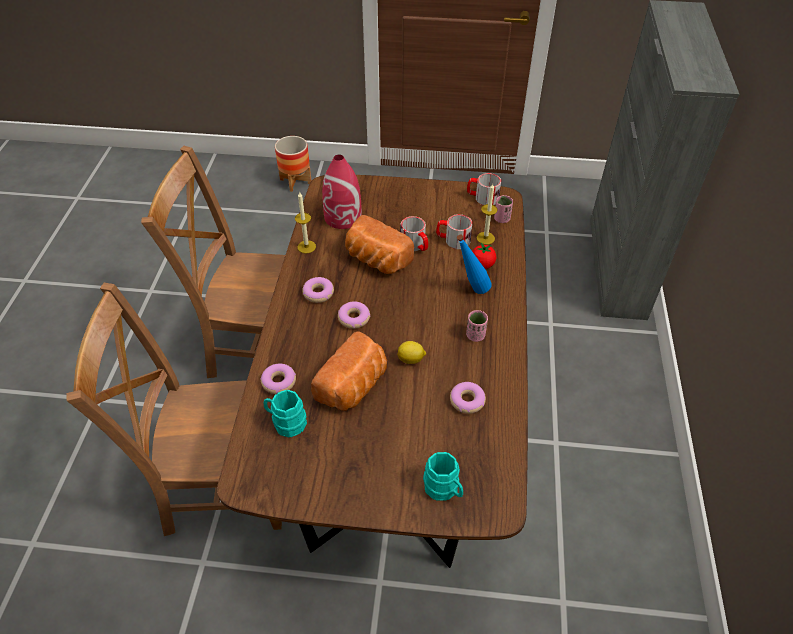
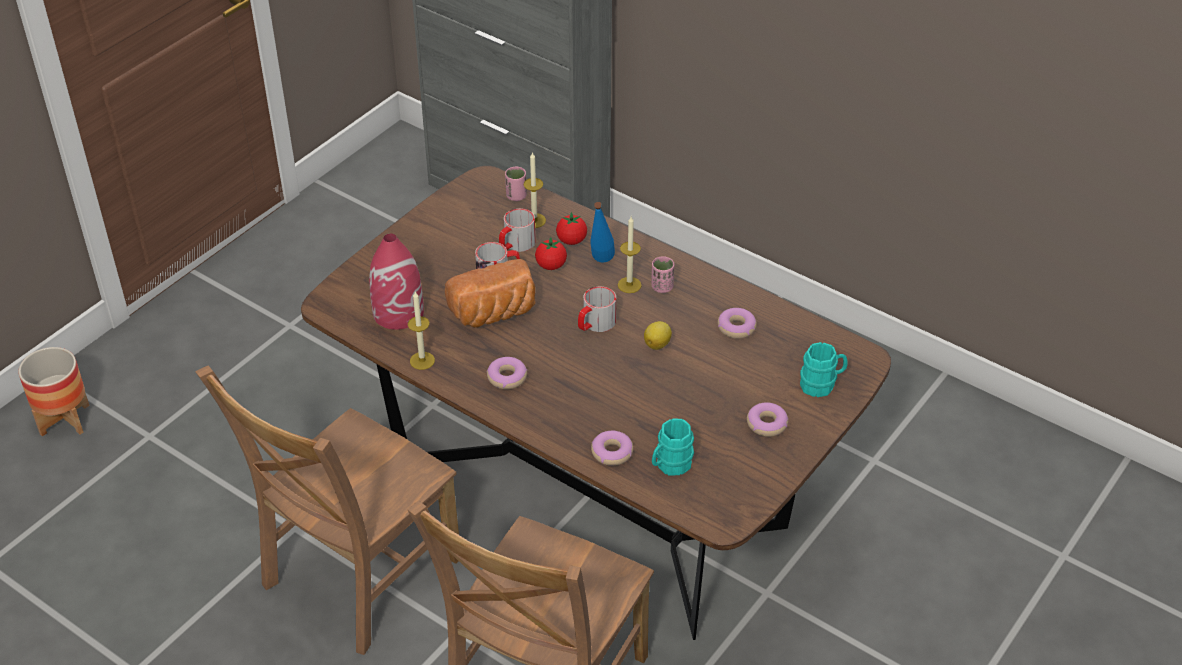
camera: 60 degrees left, 5 degrees down
bread [311,331,387,411] -> none
donut [338,301,370,329] -> donut moved to [747,402,788,437]
mug [467,173,501,205] -> mug moved to [578,286,616,332]
none -> tomato [535,237,567,270]
none -> candle [618,217,642,293]

